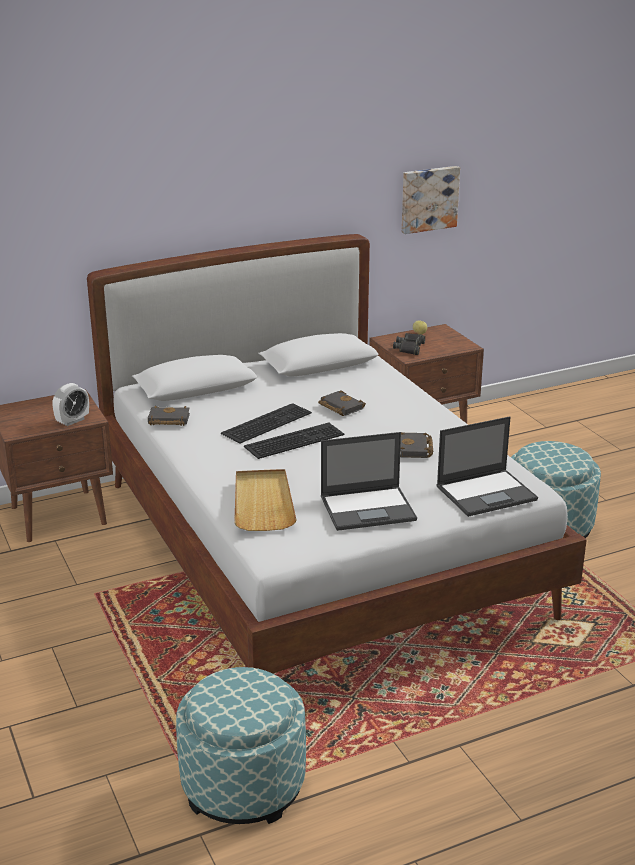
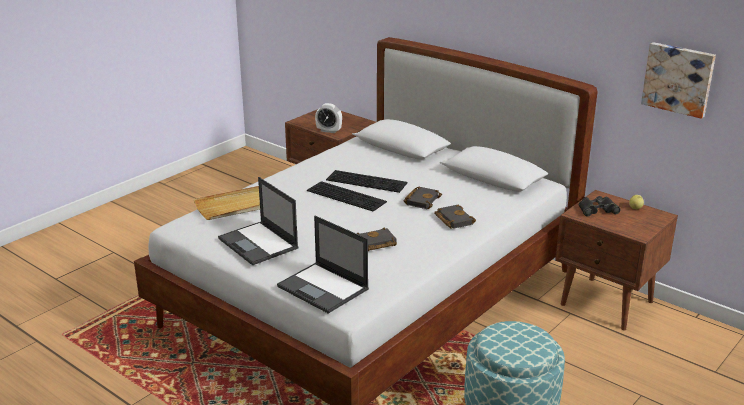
camera: 65 degrees right, 0 degrees up
black book [148,406,190,426] -> black book moved to [434,205,476,229]
ottoman [176,667,306,824] -> none

